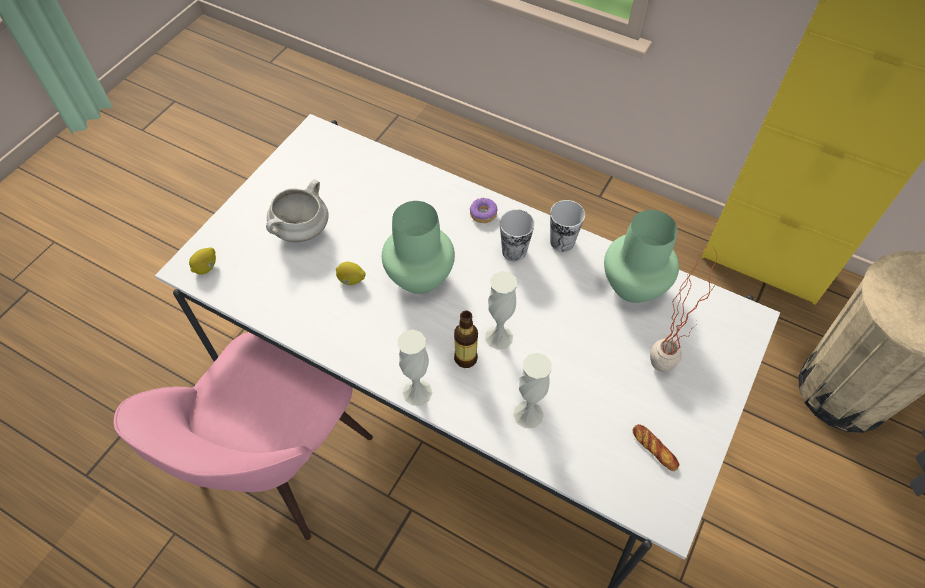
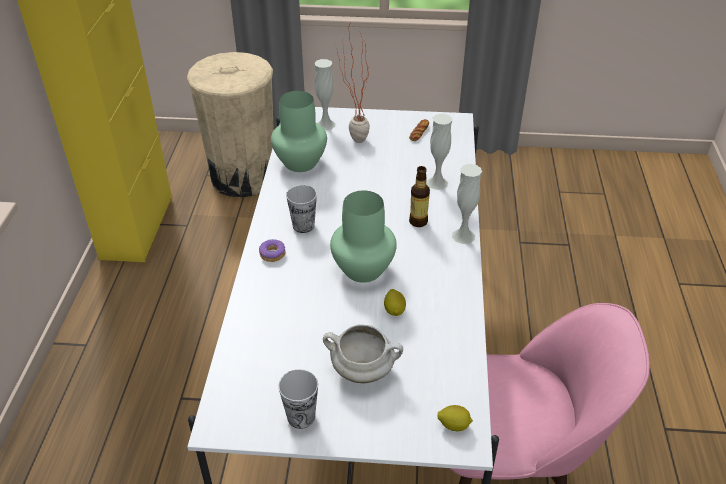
camera: 115 degrees left, 15 degrees down
white vase [485,271,517,350] -> white vase moved to [315,59,336,130]
cup [550,200,585,252] -> cup moved to [278,369,318,429]

